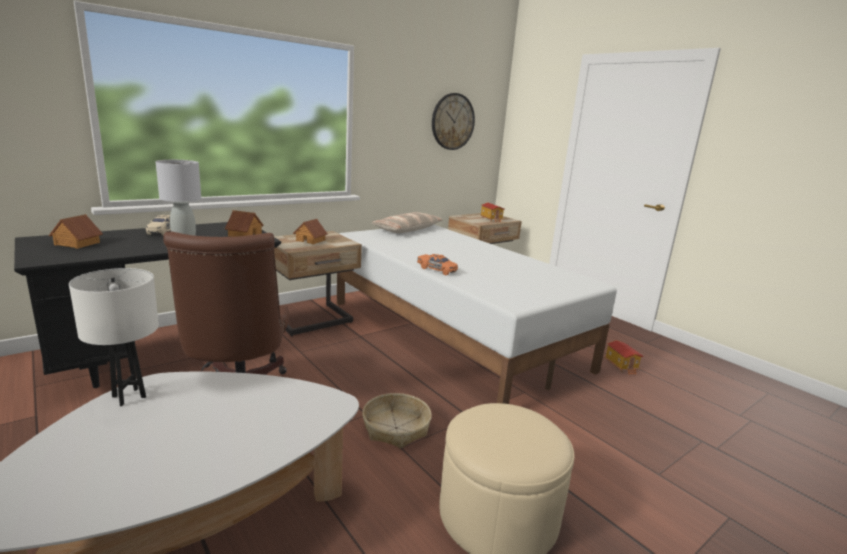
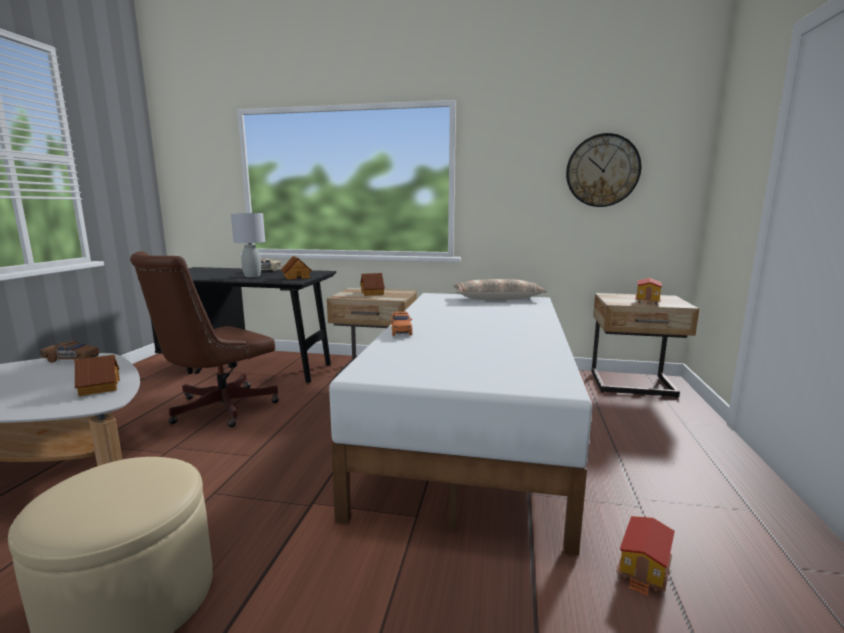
camera: 50 degrees right, 5 degrees down
toy house [49,214,103,249] -> toy house moved to [74,355,120,396]
white table lamp [69,268,159,406] -> brown toy car [40,341,99,363]
basket [362,393,432,448] -> none

